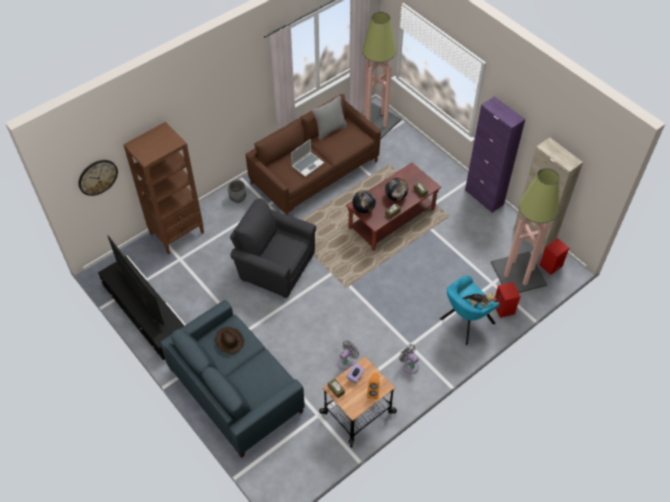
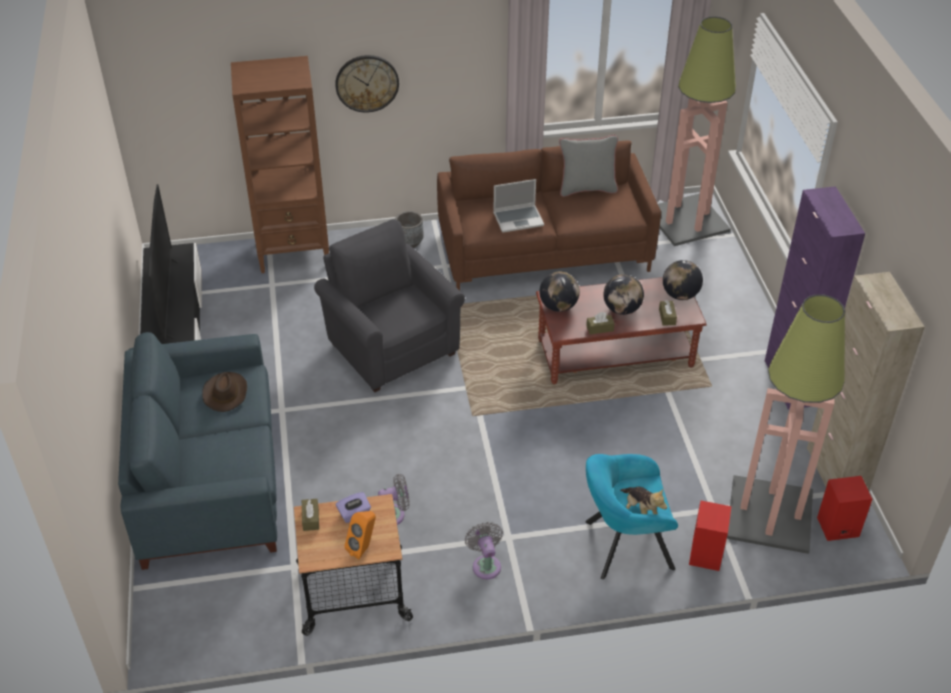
camera: 30 degrees right, 10 degrees down
wall clock [78,160,118,196] -> wall clock moved to [335,55,399,113]
none -> globe [663,260,703,300]

